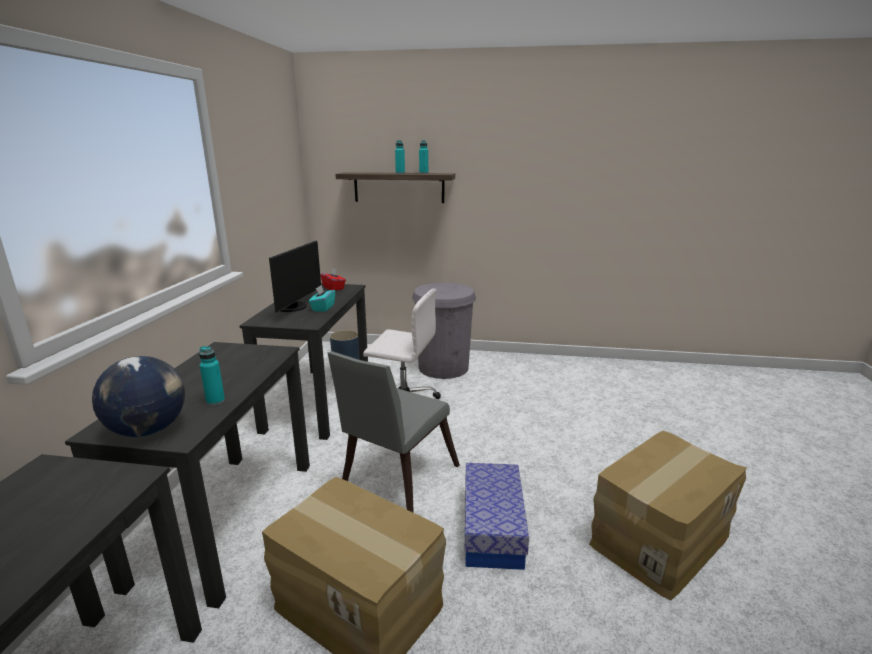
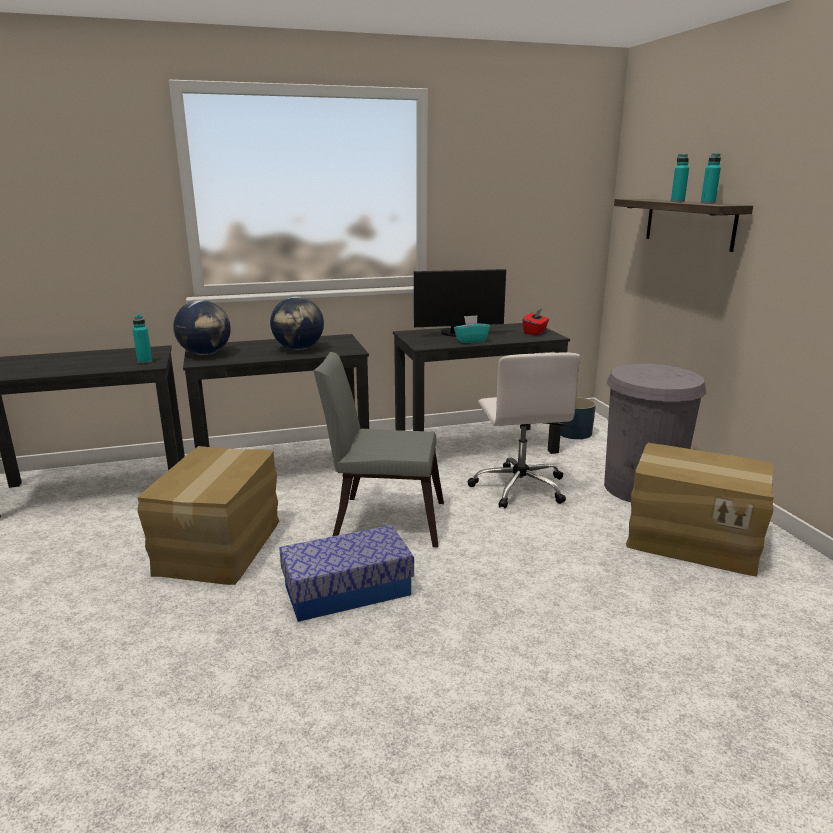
camera: 65 degrees right, 0 degrees up
turquoise bottle [199,346,225,406] -> turquoise bottle moved to [133,314,152,363]
cardboard box [589,431,747,600] -> cardboard box moved to [626,443,774,577]
none -> globe [270,296,324,350]

